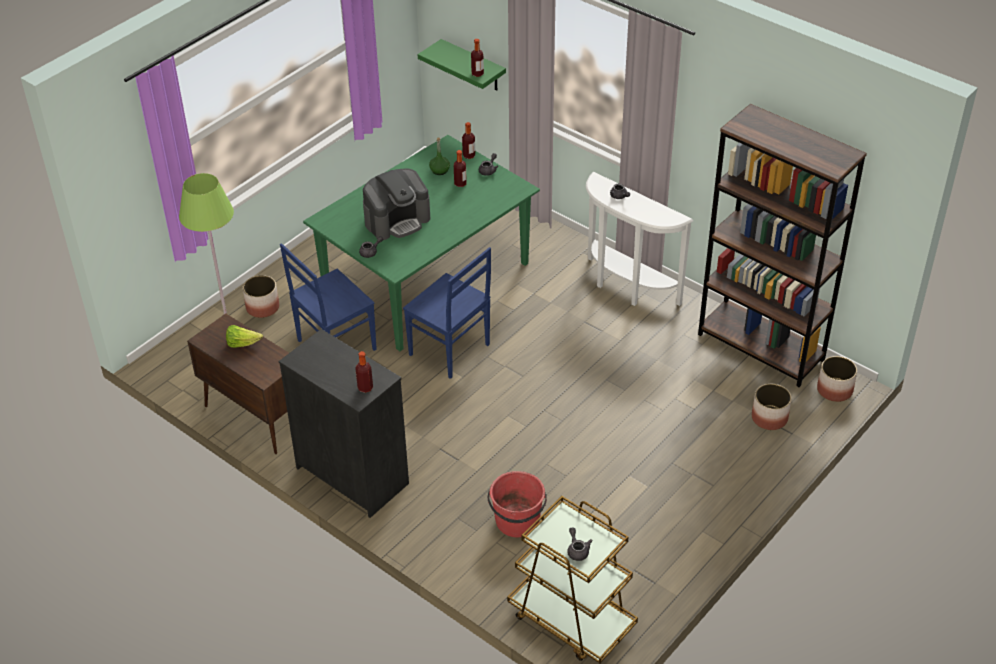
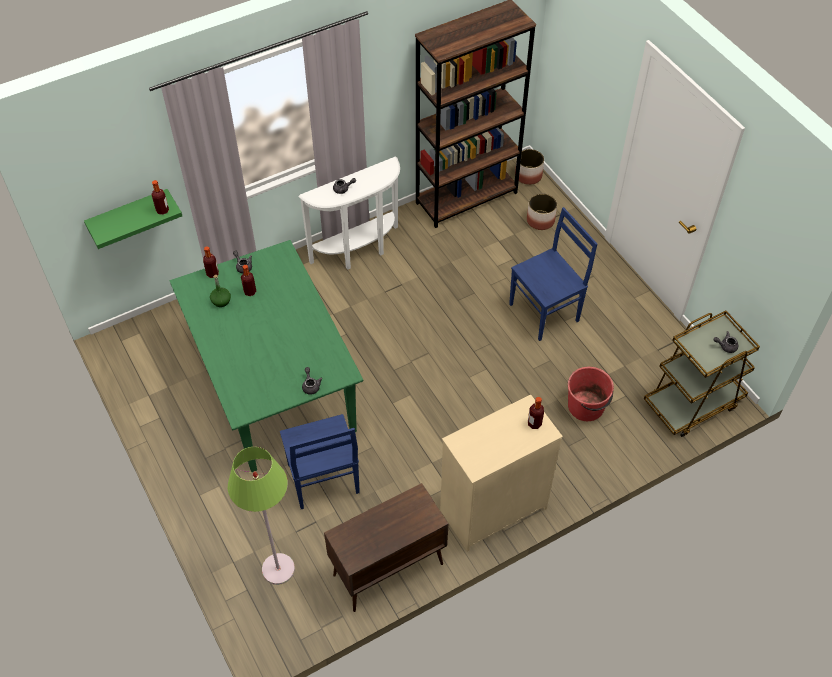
camera: 70 degrees left, 10 degrees up
lettuce [226,325,263,348] -> none
planter [243,275,279,318] -> none
black dresser [279,329,409,518] -> beige dresser [440,395,563,552]
coffee machine [363,169,430,240] -> none
blue chair [403,247,491,379] -> blue chair moved to [509,207,597,341]

